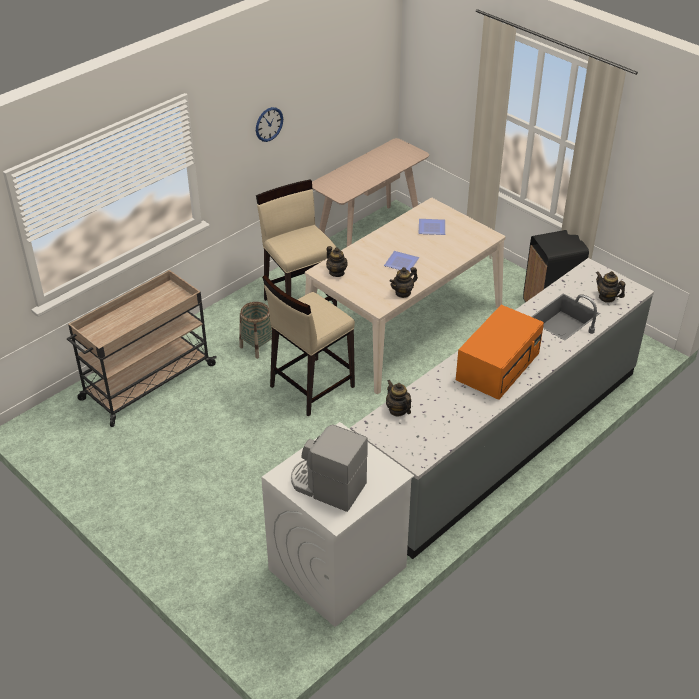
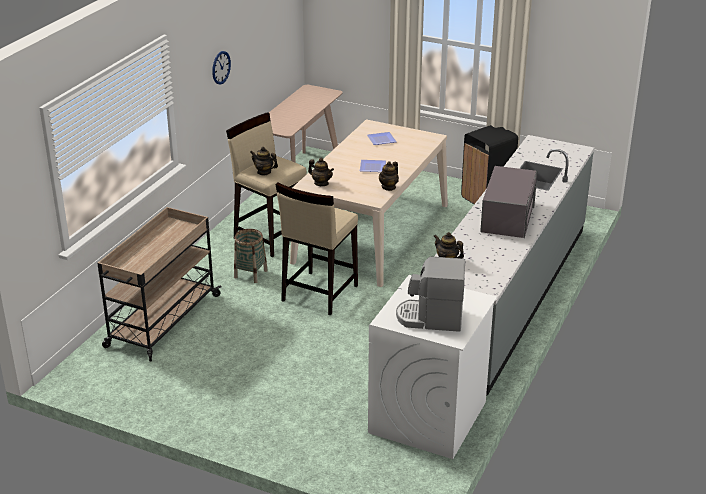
camera: 20 degrees left, 10 degrees down
orange microwave [456,305,544,400] -> grey microwave [480,166,537,238]
teapot [596,271,625,303] -> teapot moved to [250,147,278,175]

